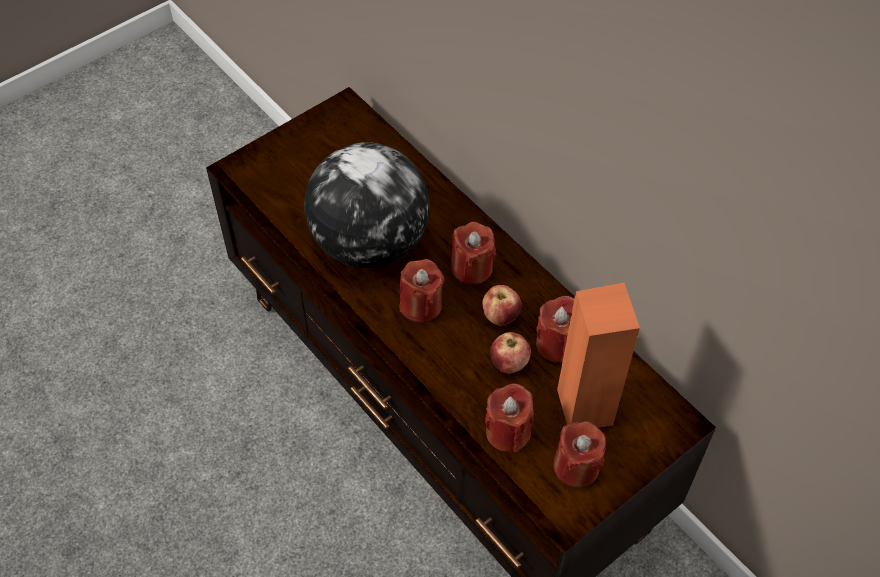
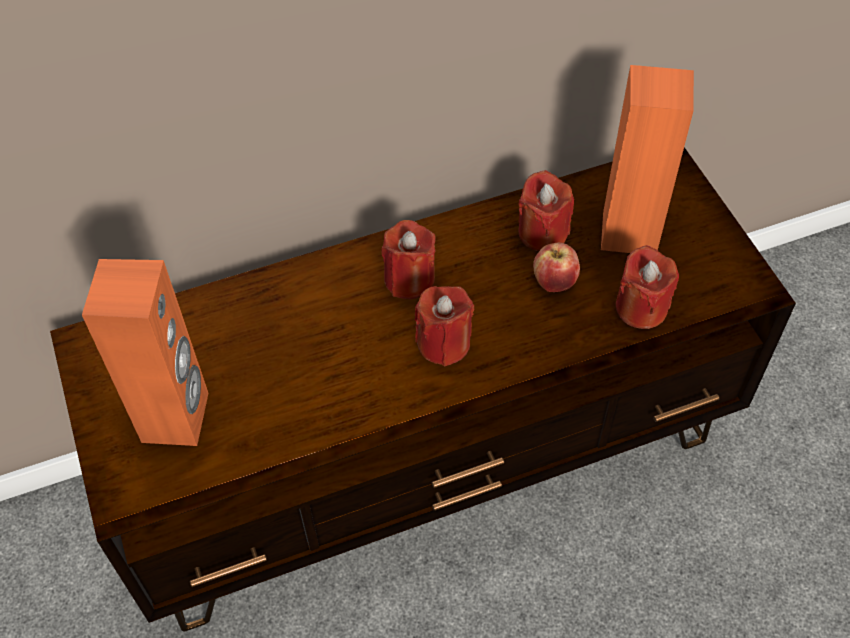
camera: 70 degrees left, 0 degrees up
globe [304,142,430,268] -> none
apple [482,285,522,326] -> none
red candle [554,421,606,488] -> none
none -> orange speaker [82,259,208,446]

